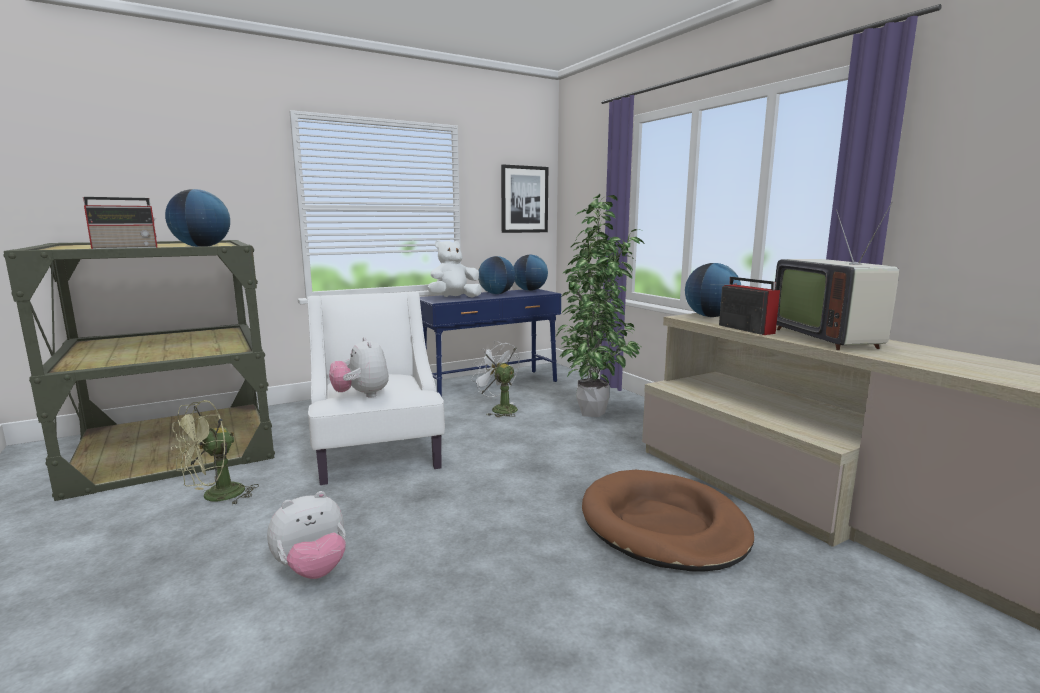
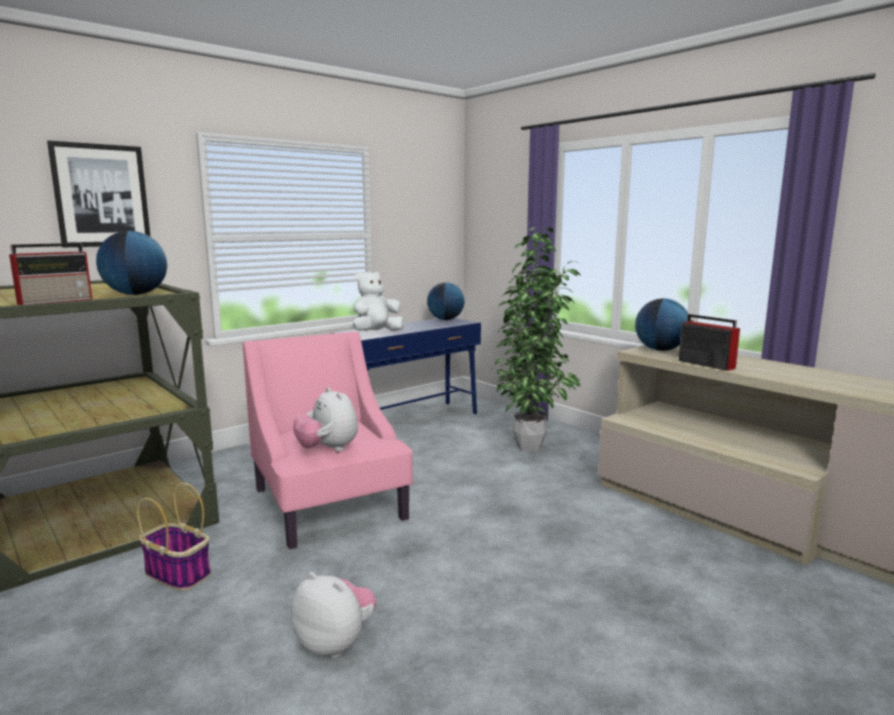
camera: 10 degrees left, 0 degrees up
green fan [171,400,259,505] -> basket [137,483,211,591]
plush toy [267,491,346,579] -> plush toy turned 105 degrees counterclockwise [291,572,376,658]
white armchair [307,292,445,485] -> pink armchair [243,332,413,549]
white fan [471,341,520,417] -> none
globe [478,256,515,294] -> none
picture [501,164,548,233] -> picture moved to [47,141,151,248]
brown dog bed [582,470,754,572] -> none
television [775,202,899,350] -> none

